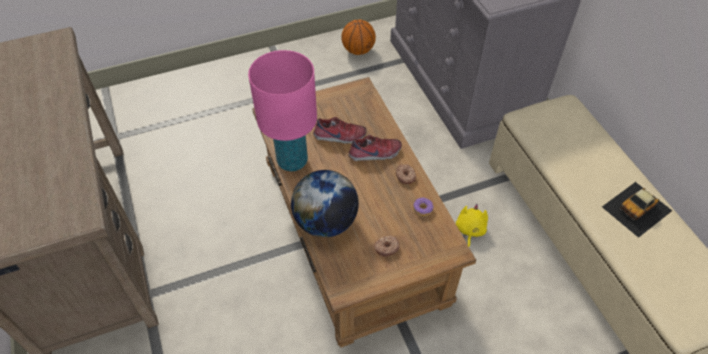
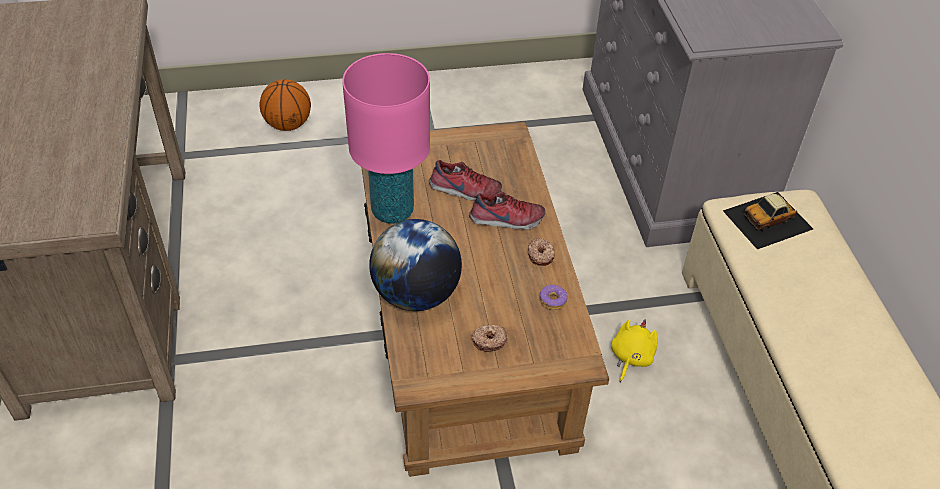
camera: 10 degrees right, 5 degrees down
basketball [341,19,376,55] -> basketball moved to [259,79,311,131]
toy car [602,182,672,238] -> toy car moved to [723,192,813,250]

